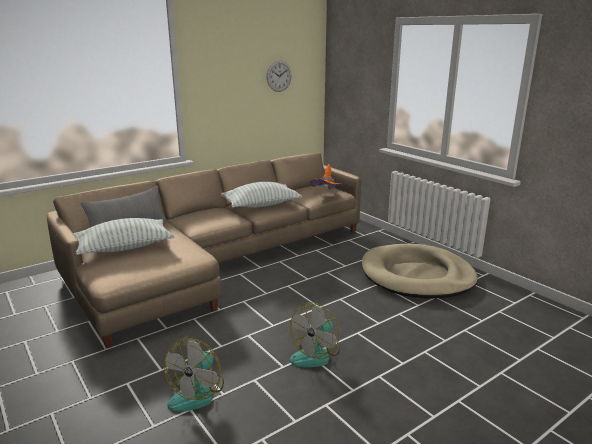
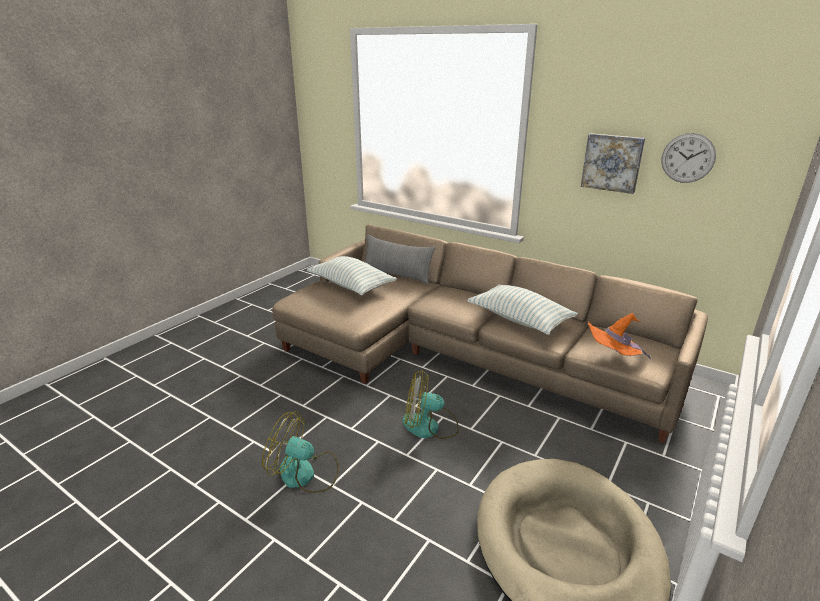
camera: 70 degrees right, 5 degrees up
fan [164,338,224,412] -> fan moved to [402,370,459,439]
none -> picture [581,133,645,194]

